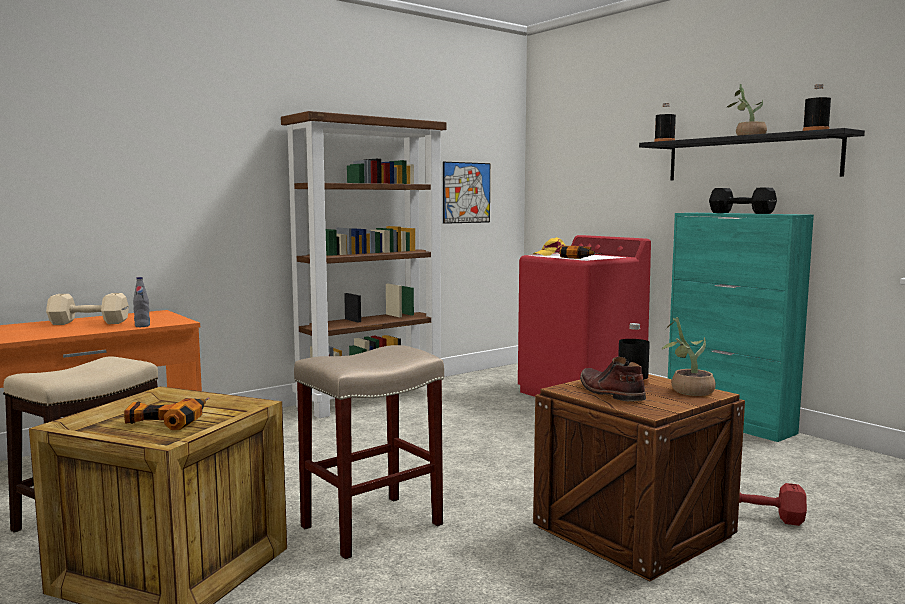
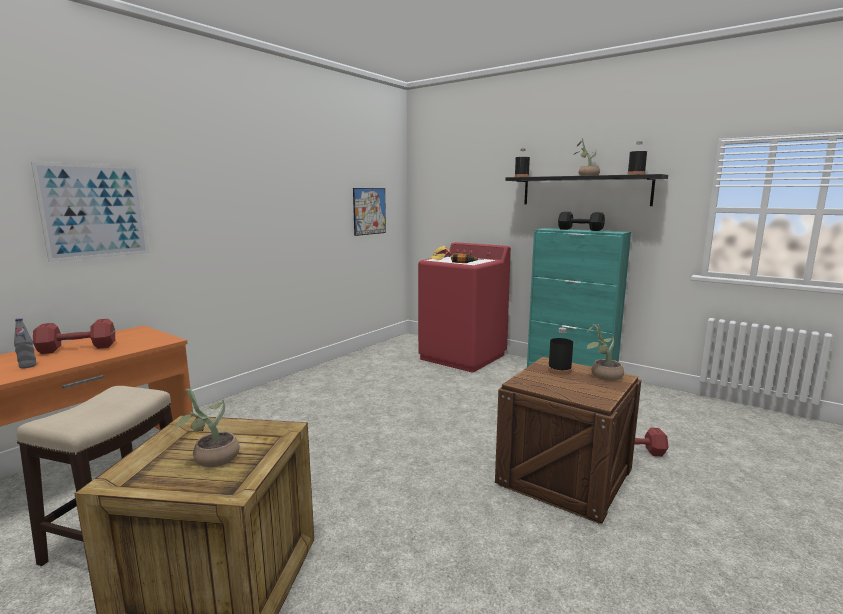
camera: 15 degrees left, 5 degrees up
beige dumbbell [46,293,129,325] -> red dumbbell [33,319,115,354]
power drill [124,397,210,430] -> potted plant [172,388,240,467]
grey bottle [133,277,150,327] -> grey bottle moved to [14,318,36,368]
brown bookcase [281,111,446,418] -> none
beige stool [294,345,444,559] -> none
brown boot [580,357,646,401] -> none
none -> picture [31,162,149,262]

